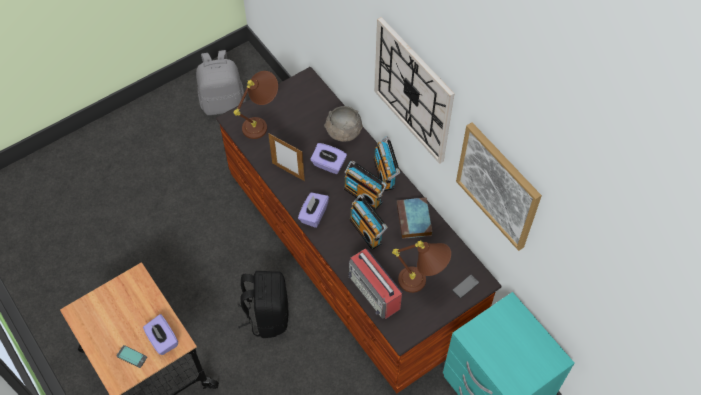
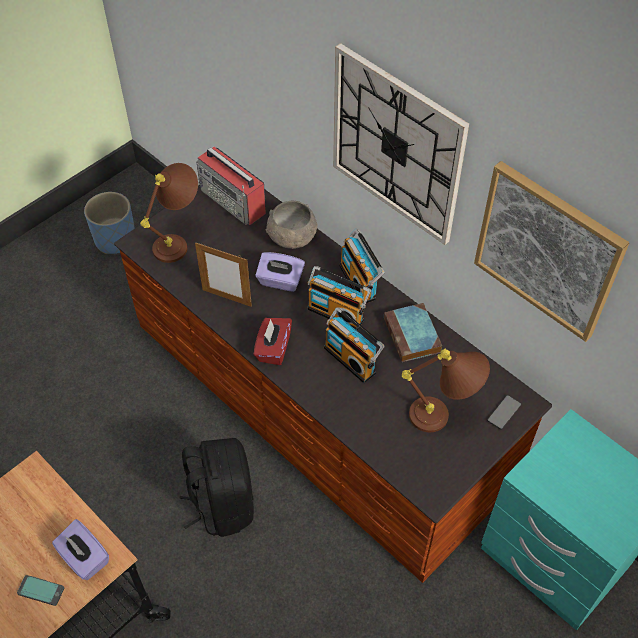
camera: 10 degrees left, 5 degrees down
grey backpack [196,50,246,115] -> blue planter [84,192,135,254]
purple tissue box [298,192,329,228] -> red tissue box [254,318,292,365]
radio [348,248,402,319] -> radio moved to [197,147,266,225]

